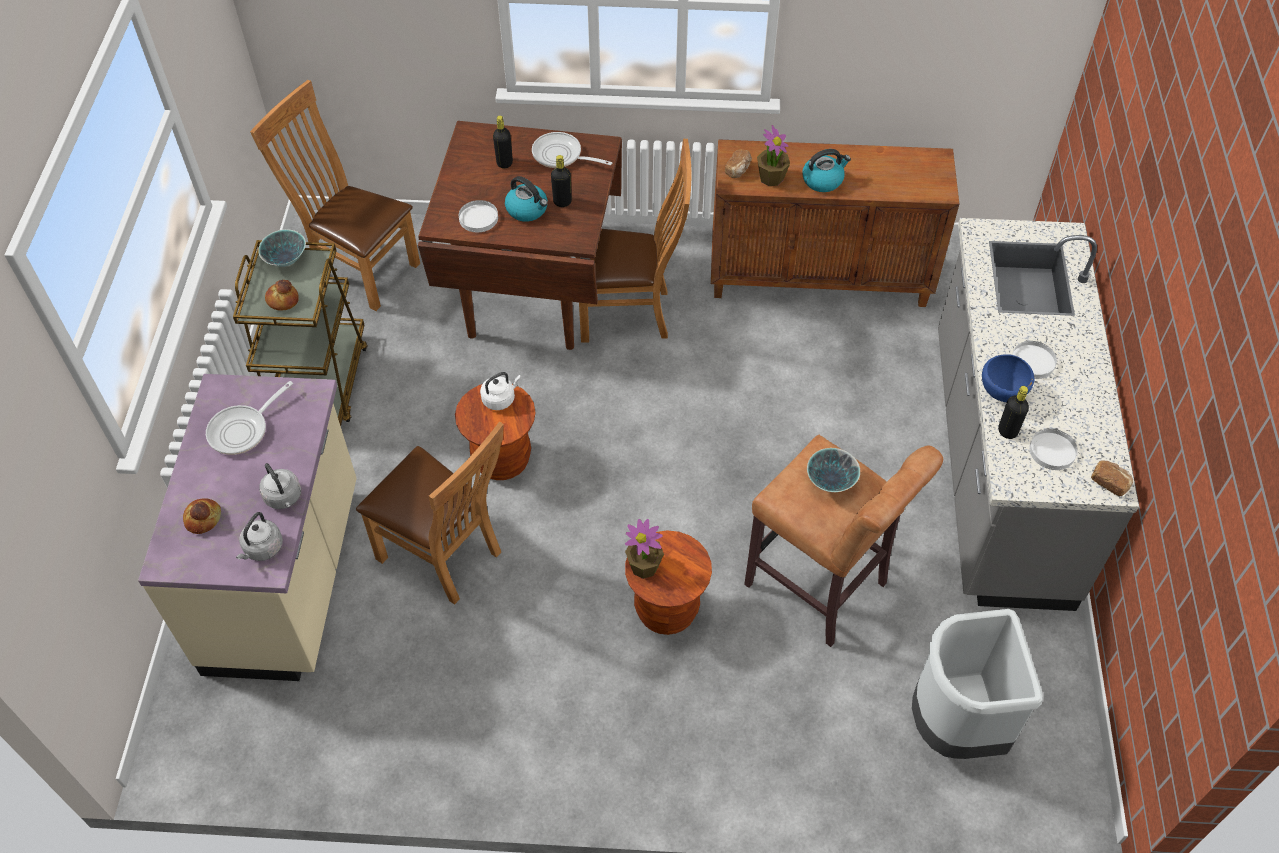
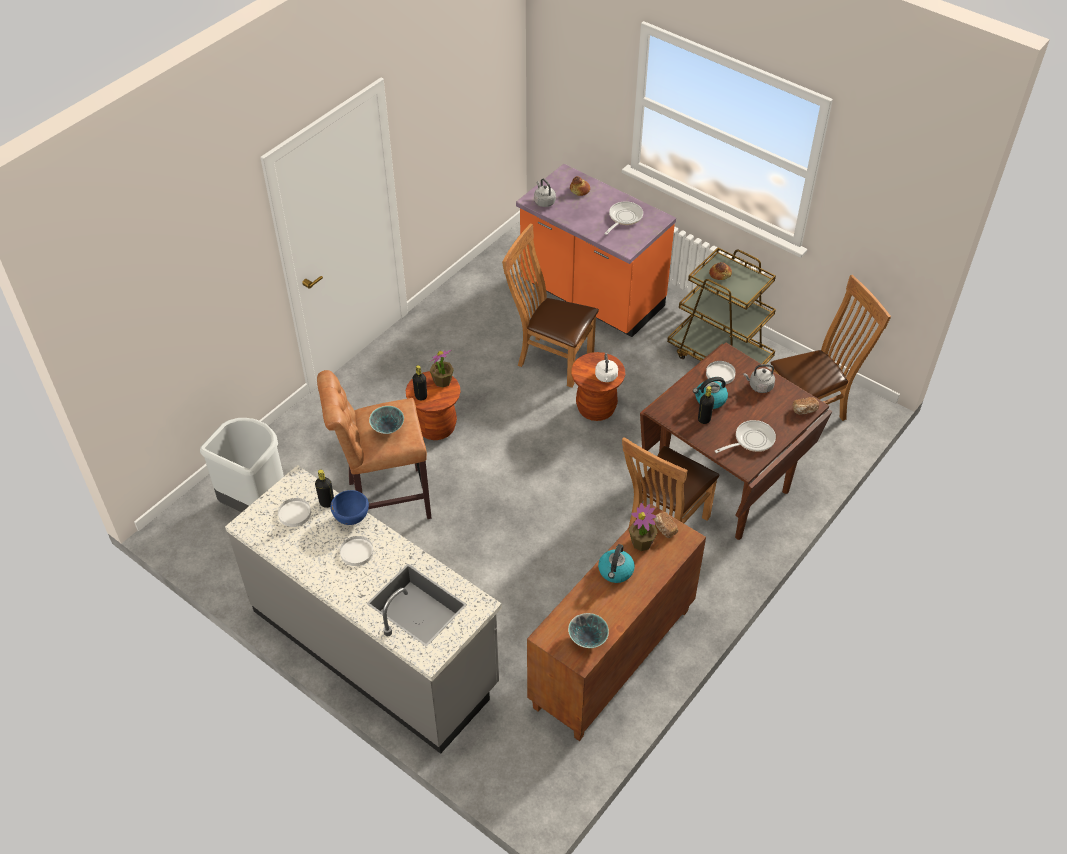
camera: 125 degrees right, 5 degrees down
beige counter [138,374,357,681] -> orange counter [516,164,676,337]
frying pan [206,381,293,455] -> frying pan turned 45 degrees clockwise [604,201,643,235]
bowl [258,229,306,267] -> bowl moved to [568,613,609,648]
grey kettle [259,463,301,509] -> grey kettle moved to [744,364,775,393]
brown chair [356,421,504,604] -> brown chair turned 45 degrees clockwise [502,224,599,388]
black bottle [493,116,513,169] -> black bottle moved to [413,365,427,400]
bread [1091,460,1133,496] -> bread moved to [793,397,819,414]

